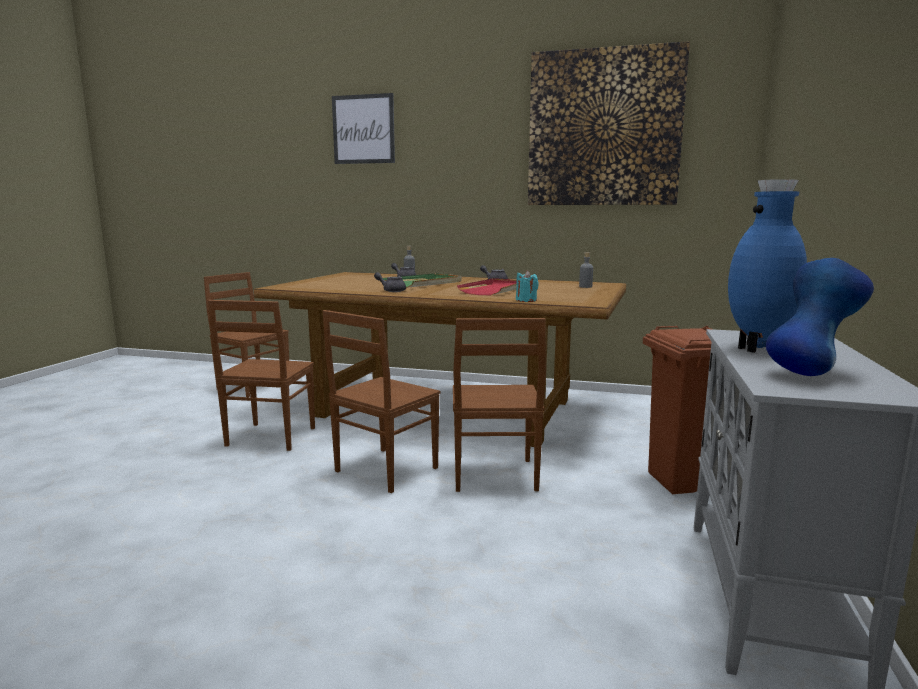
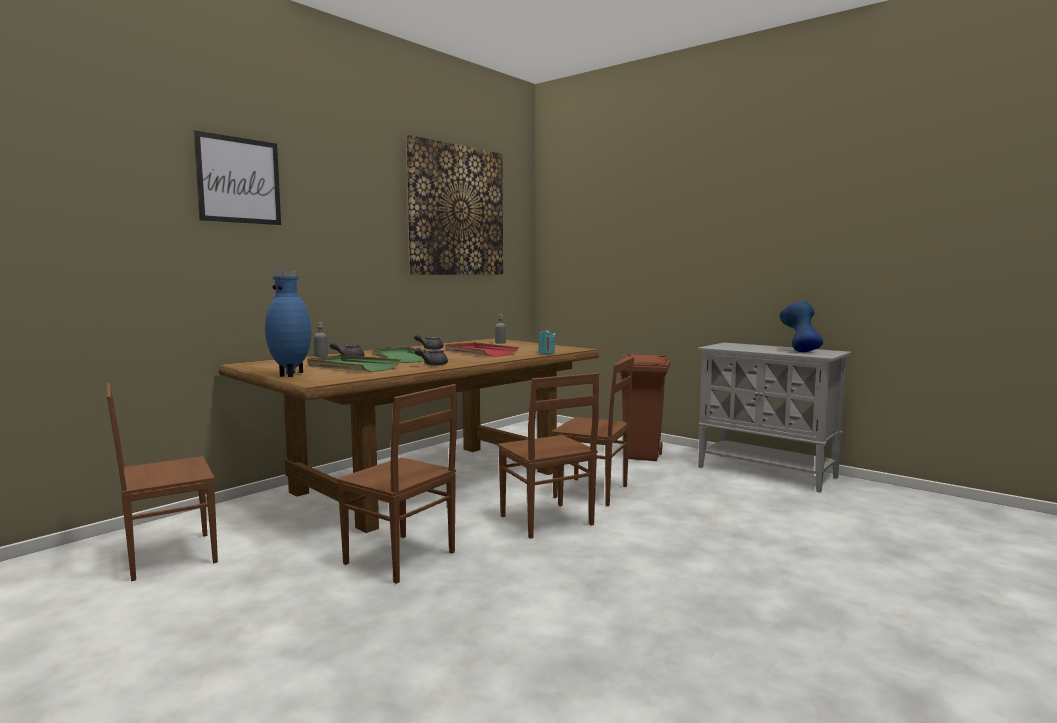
camera: 65 degrees left, 5 degrees down
blue vase [728,179,807,353] -> blue vase moved to [265,270,311,377]
none -> green tray [307,355,401,372]

